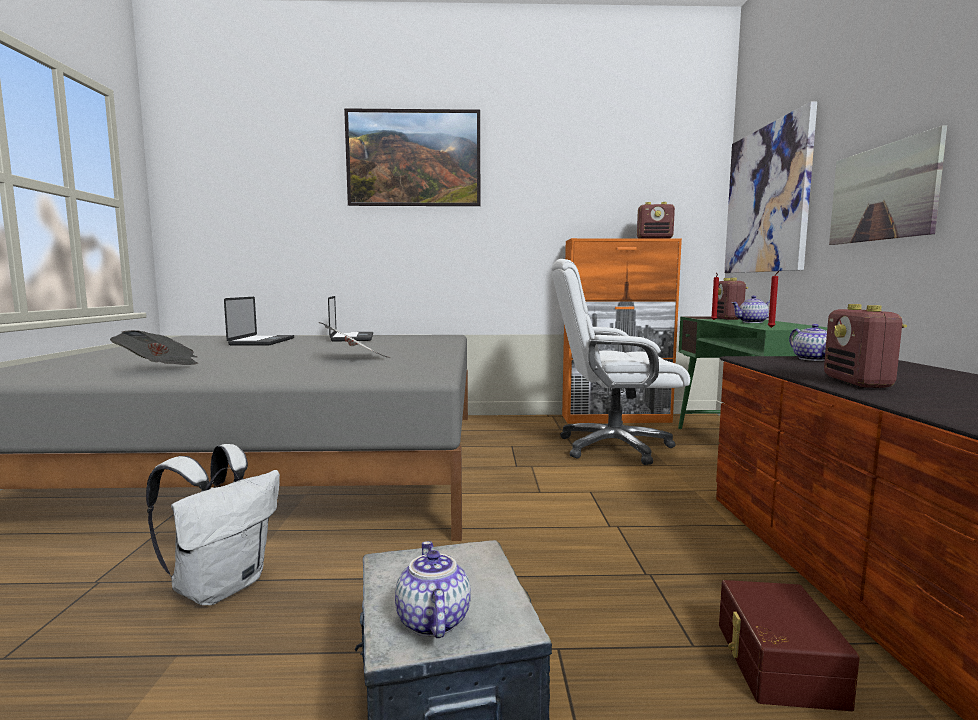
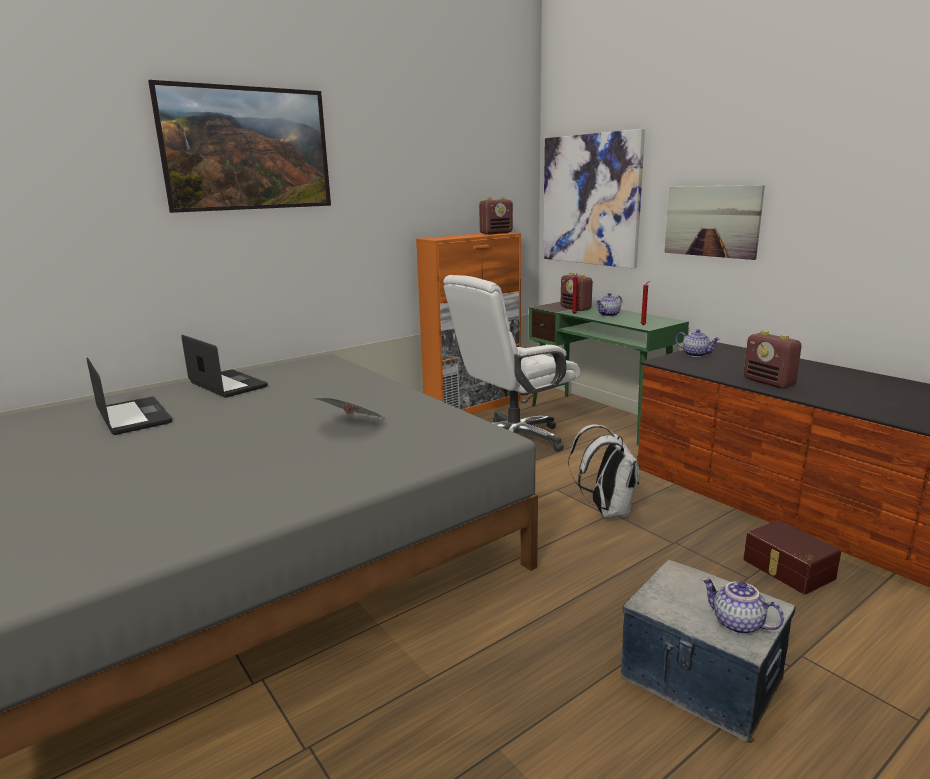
camera: 35 degrees left, 10 degrees up
newspaper [110,330,198,365] -> none
white backpack [146,444,280,605] -> white backpack moved to [568,424,640,518]

